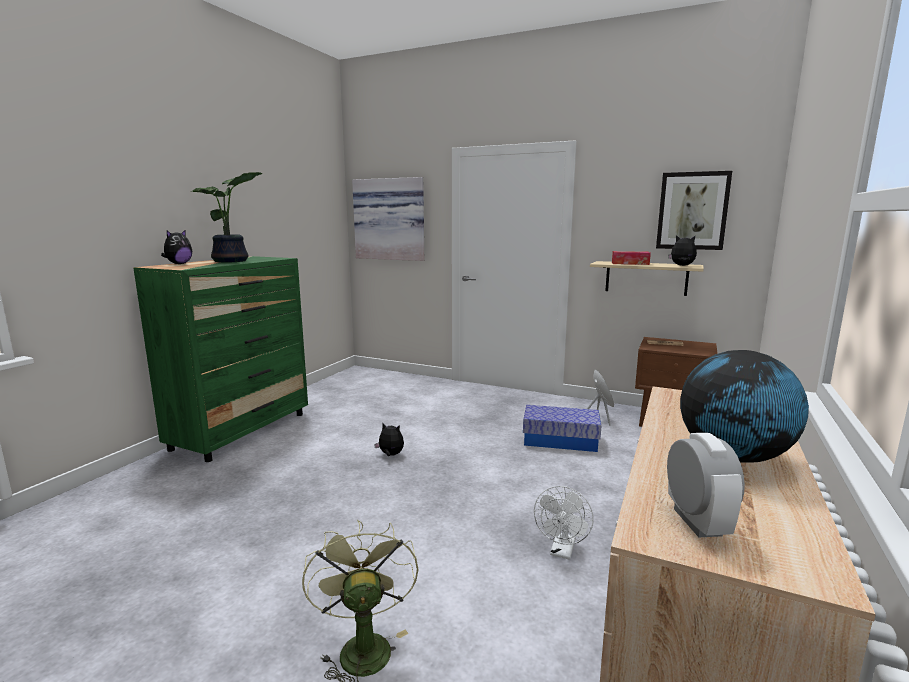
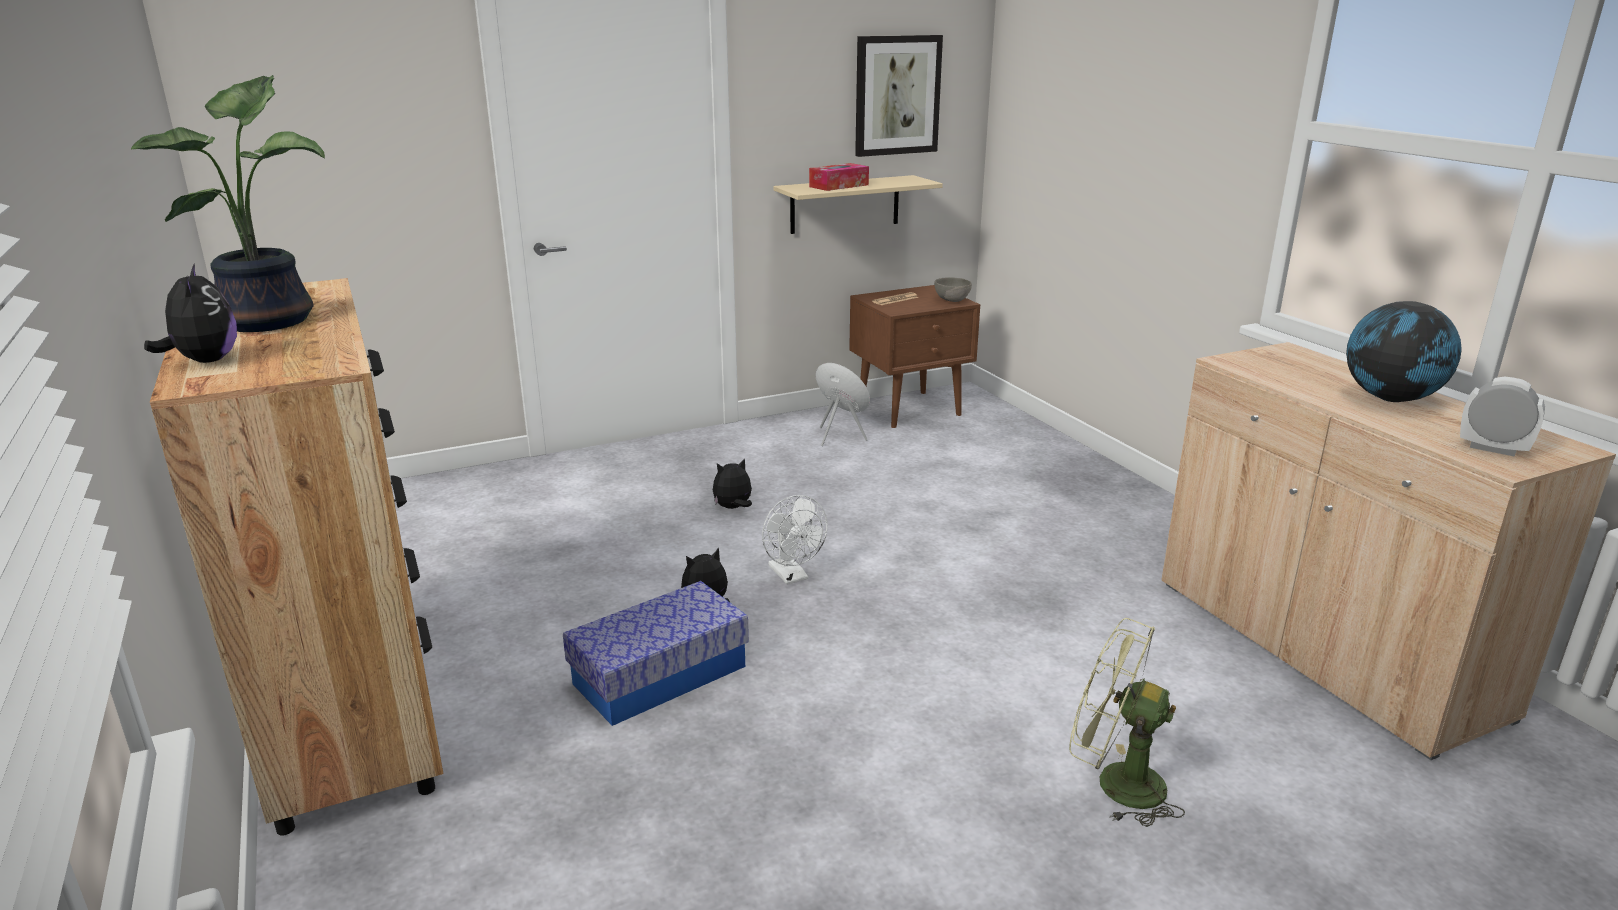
camera: 50 degrees left, 10 degrees up
green dresser [133,256,308,462] -> brown dresser [150,278,443,836]
picture [352,177,424,261] -> none
storage box [523,405,601,452] -> storage box moved to [563,581,749,726]
white fan [534,486,594,560] -> white fan moved to [762,495,827,585]
plush toy [668,235,697,266] -> plush toy moved to [713,458,752,509]
none -> grey bowl [934,277,972,302]

